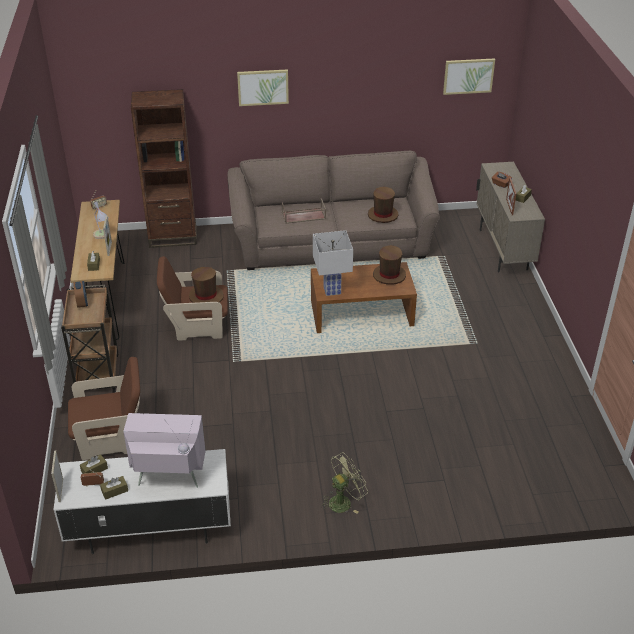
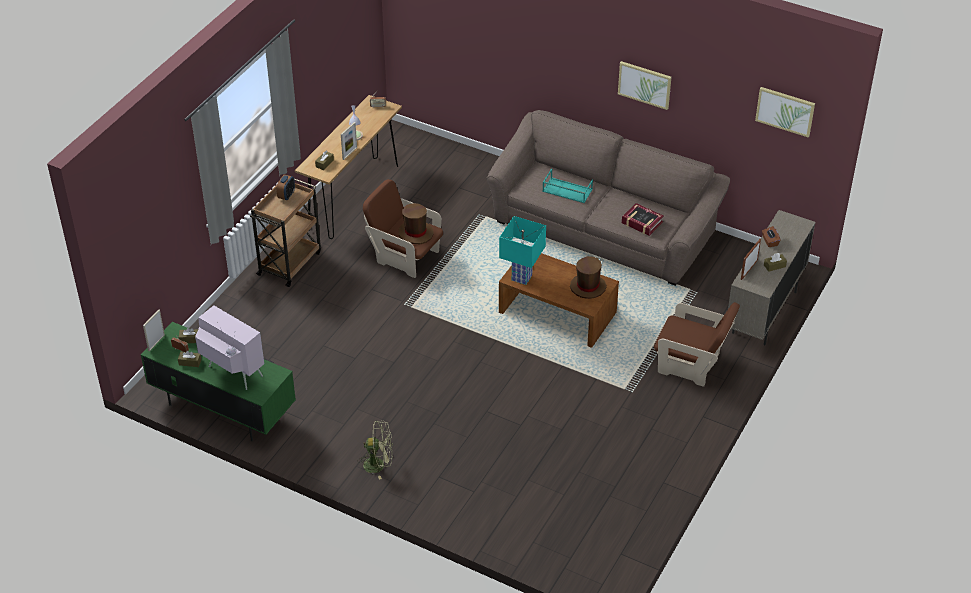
camera: 35 degrees right, 5 degrees up
white tv stand [53,449,231,554] -> green tv stand [141,322,296,441]
brown armchair [68,357,140,460] -> brown armchair moved to [654,302,740,387]
brown bookcase [131,89,197,248] -> none
picture [237,69,289,106] -> picture moved to [618,61,671,110]
brown tray [282,198,326,224] -> turquoise tray [542,169,593,203]
white table lamp [313,230,353,296] -> turquoise table lamp [499,216,546,285]
brown hat [368,187,399,223] -> book [622,203,664,236]

